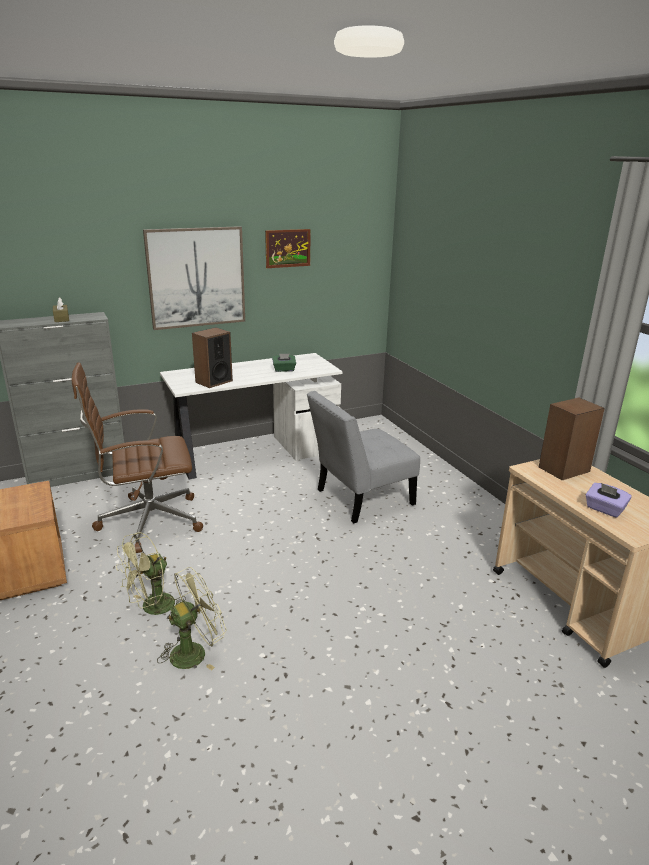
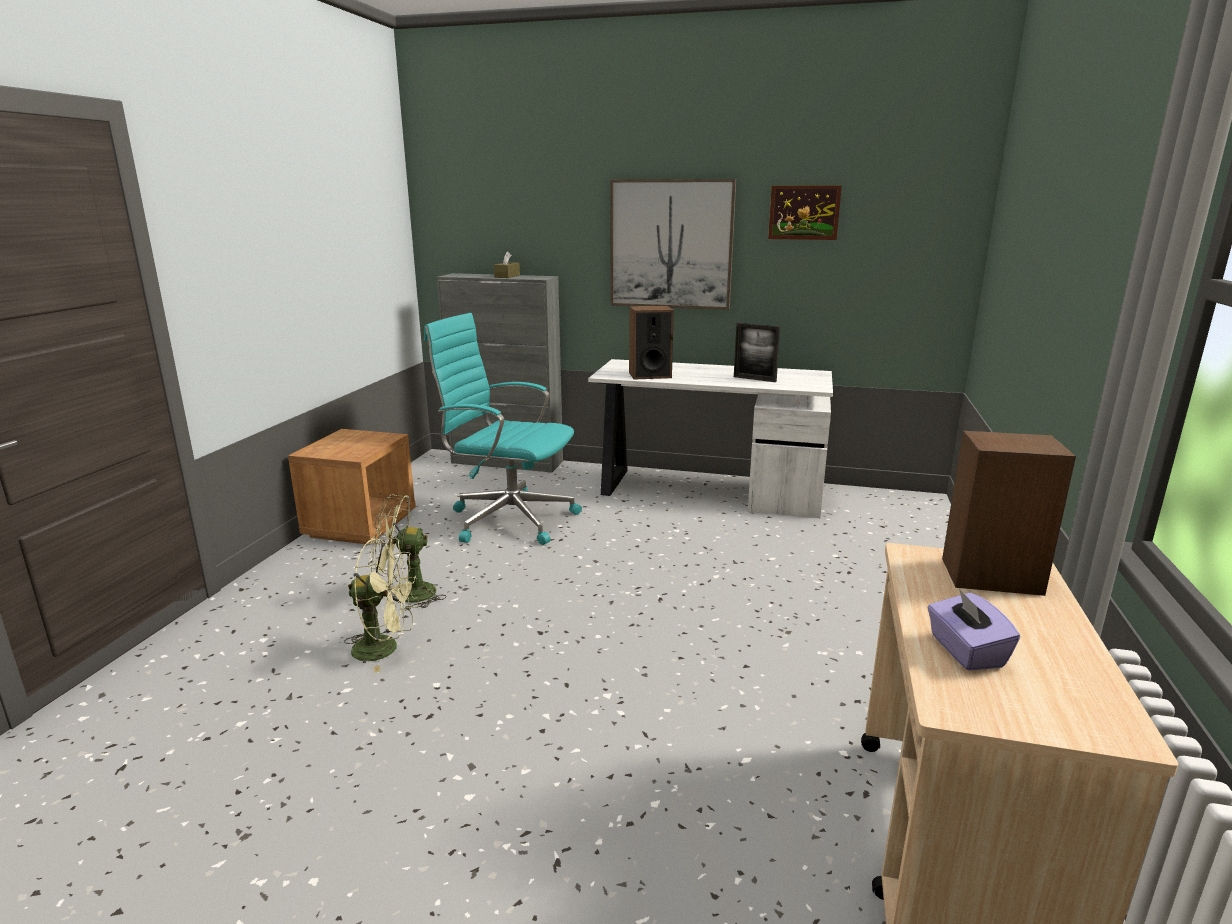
camera: 40 degrees right, 5 degrees down
brown office chair [72,363,203,553] -> turquoise office chair [424,313,582,545]
green tissue box [272,354,296,372] -> picture frame [734,323,781,382]
grey chair [307,391,420,523] -> none

